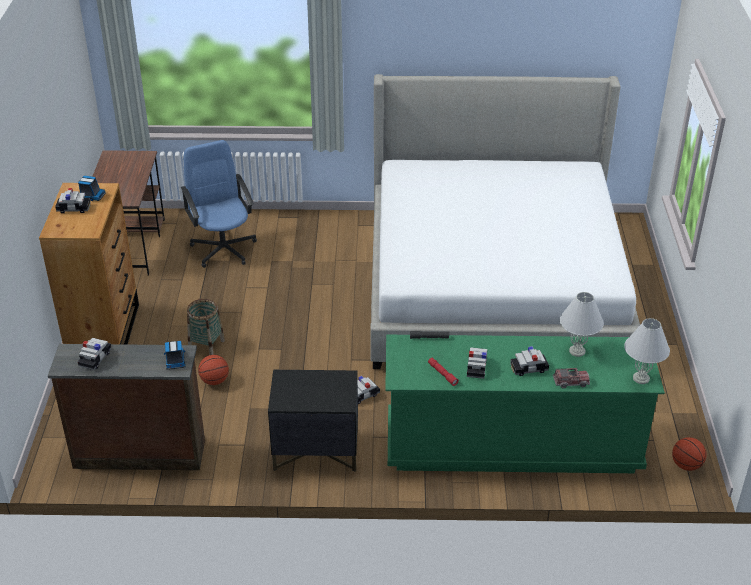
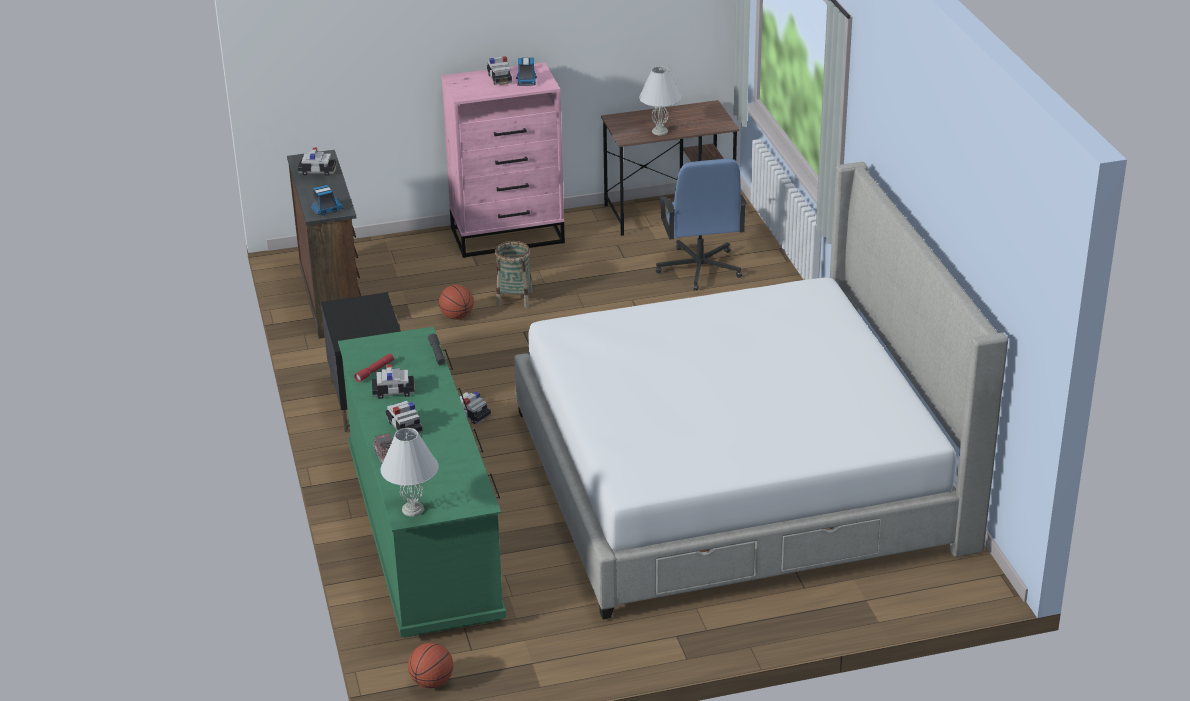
camera: 75 degrees right, 5 degrees down
brown dresser [39,183,139,345] -> pink dresser [441,62,565,258]
blue office chair [181,140,257,268] -> blue office chair turned 120 degrees clockwise [656,159,747,291]
white table lamp [560,292,604,357] -> white table lamp moved to [639,66,681,135]

